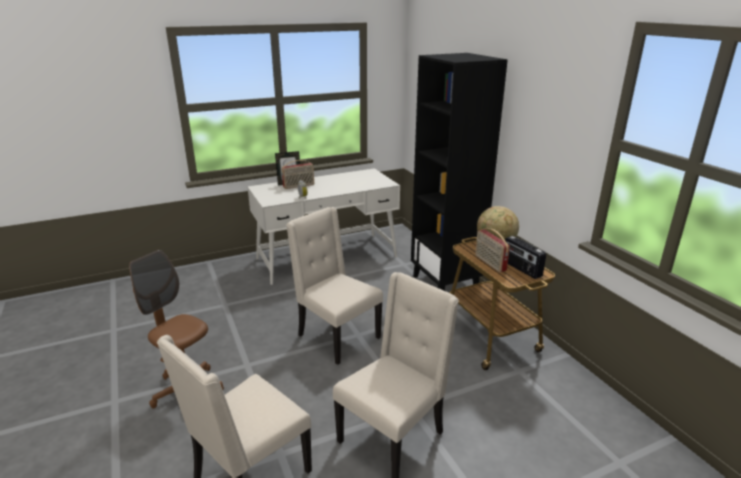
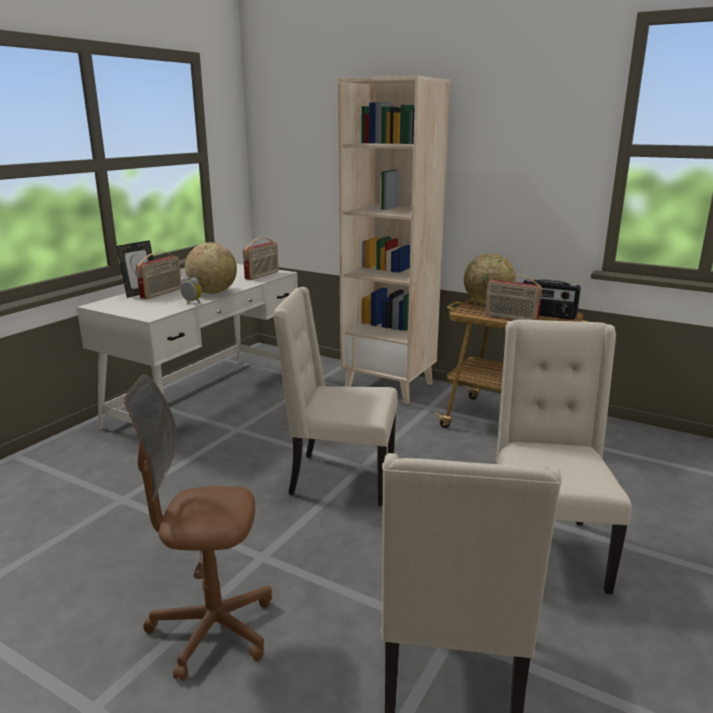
camera: 35 degrees left, 5 degrees down
black bookcase [411,53,508,291] -> beige bookcase [338,76,450,404]
none -> globe [185,242,237,294]
none -> radio [243,238,279,280]

